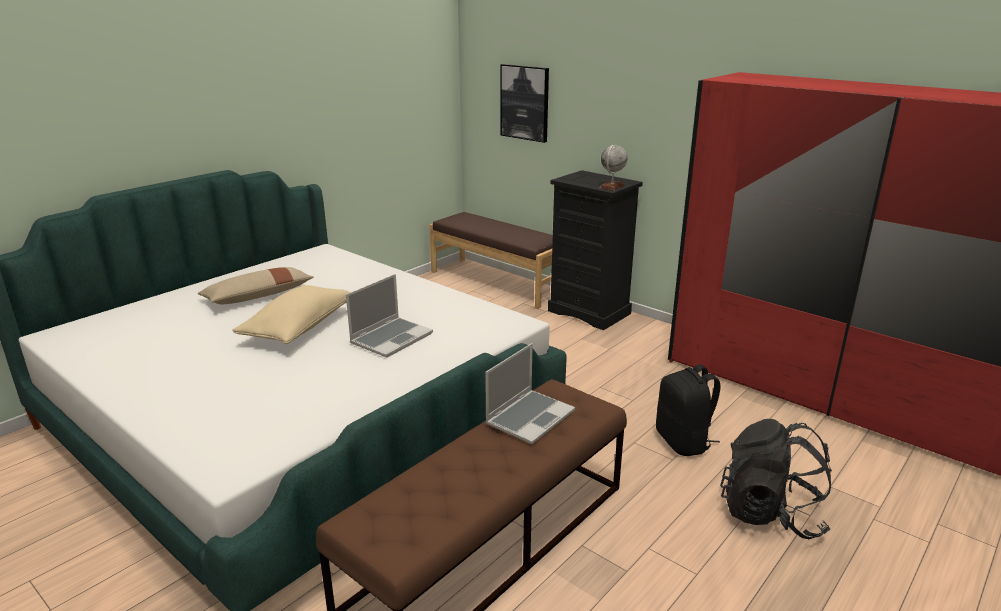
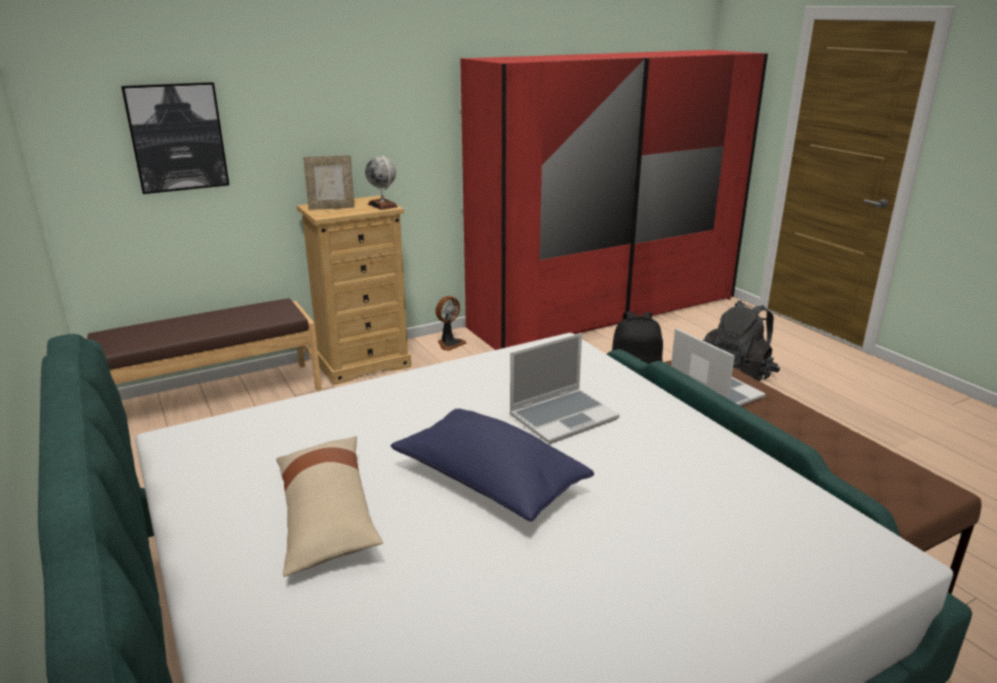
camera: 70 degrees left, 0 degrees up
beige pillow [232,285,351,344] -> blue pillow [390,409,594,521]
laptop [346,274,433,358] -> laptop turned 90 degrees clockwise [509,333,620,444]
black dresser [548,170,643,330] -> beige dresser [297,195,411,385]
none -> picture frame [303,155,355,210]
none -> fan [436,296,467,351]

